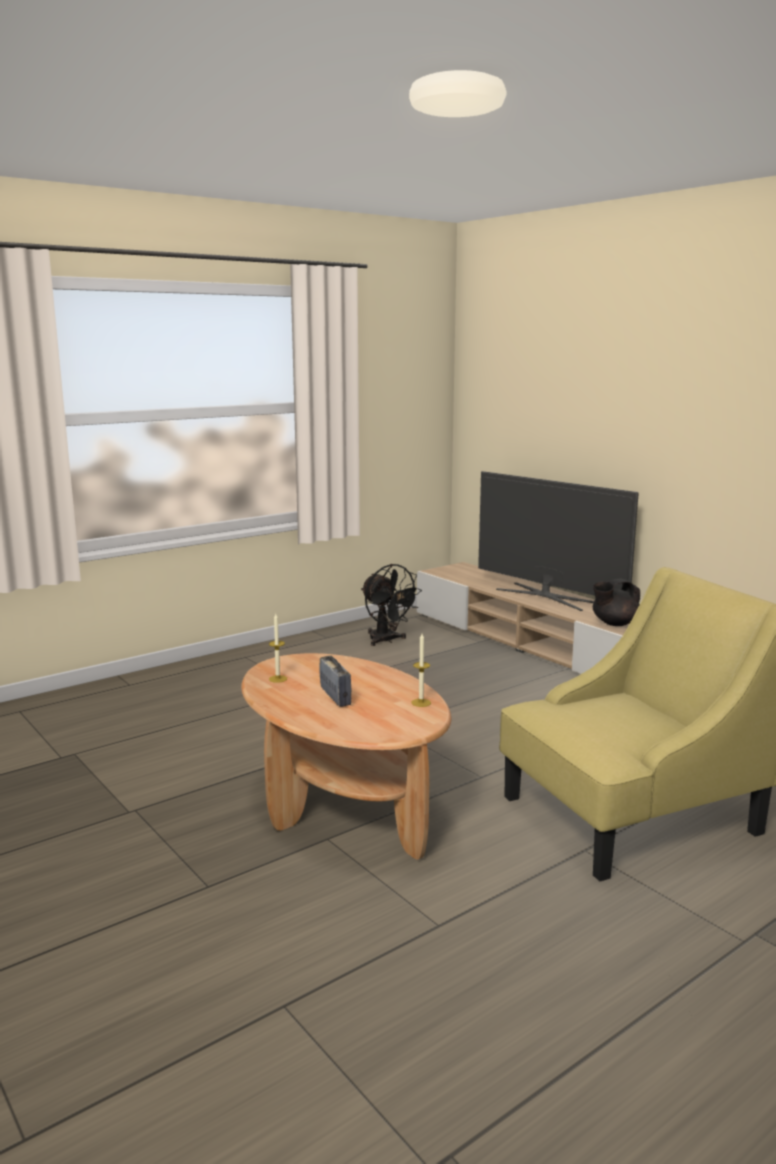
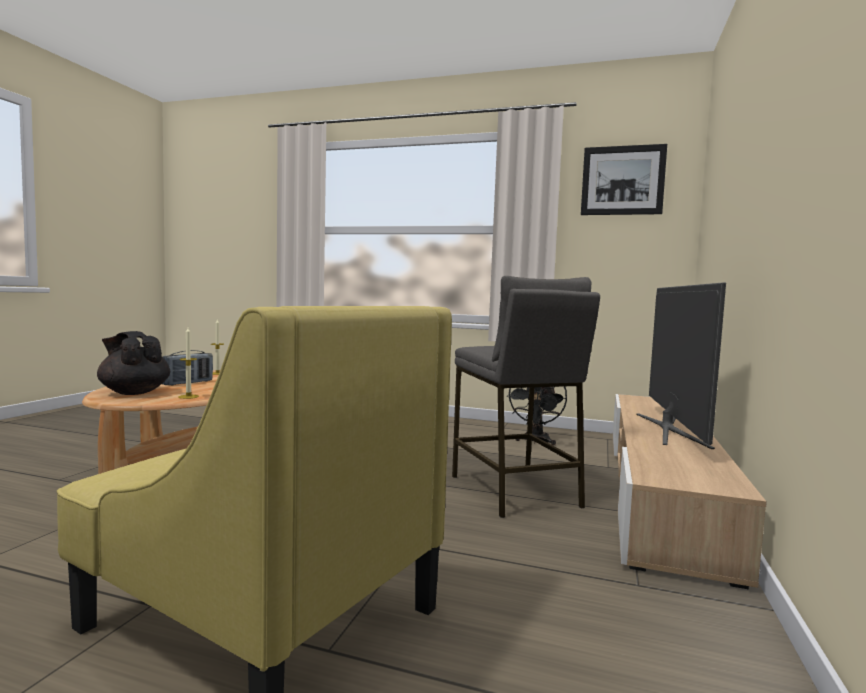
camera: 55 degrees right, 10 degrees down
black teapot [593,579,640,626] -> black teapot moved to [97,331,170,395]
none -> grey stool [452,276,600,518]
none -> picture [581,144,667,215]

